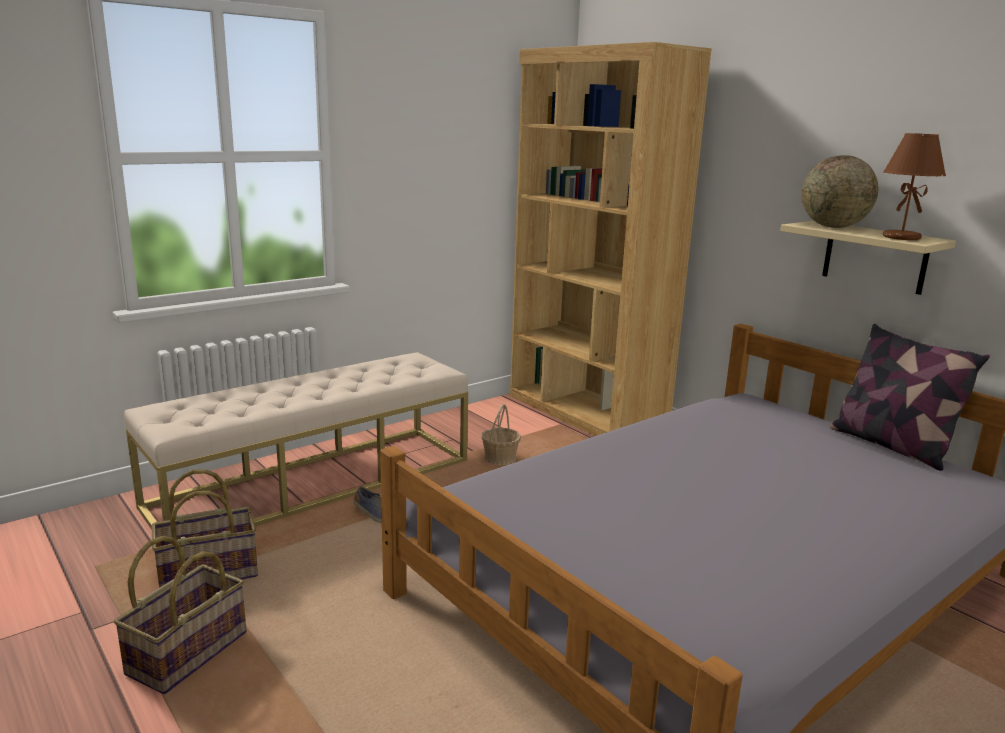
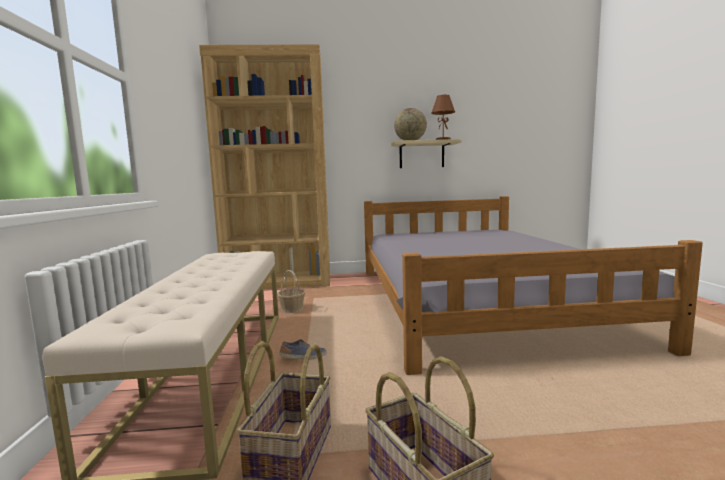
camera: 55 degrees left, 10 degrees down
pillow [830,324,990,471] -> none

